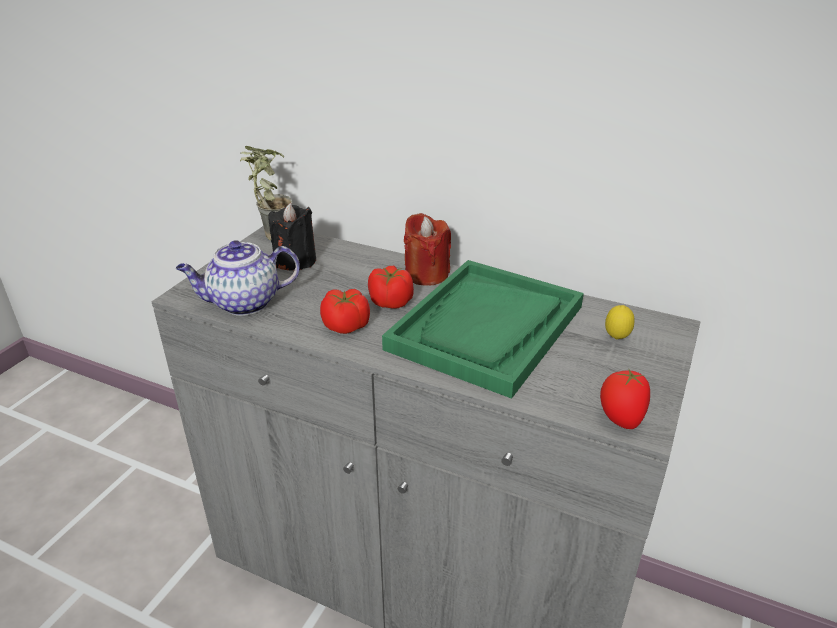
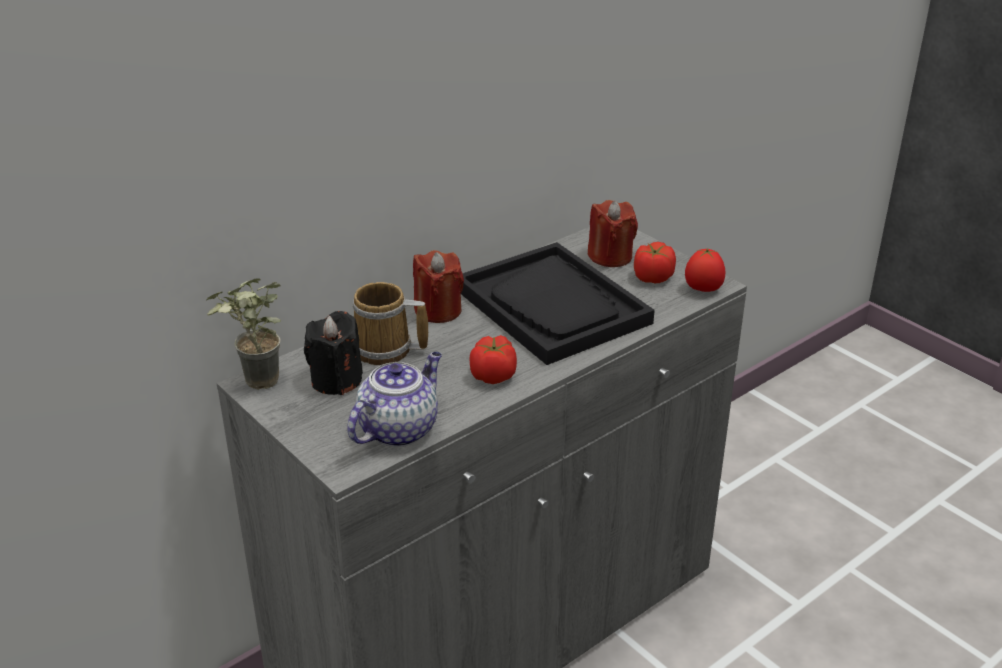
camera: 65 degrees left, 0 degrees up
teapot [176,240,300,316] -> teapot turned 150 degrees counterclockwise [347,352,442,447]
tomato [368,266,414,309] -> tomato moved to [634,242,676,283]
green tray [382,260,584,399] -> black tray [461,242,655,365]
lemon [605,305,635,339] -> red candle [588,200,638,267]
none -> mug [353,282,428,365]

